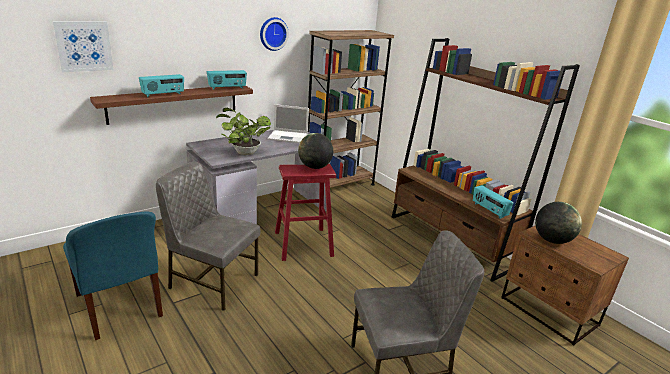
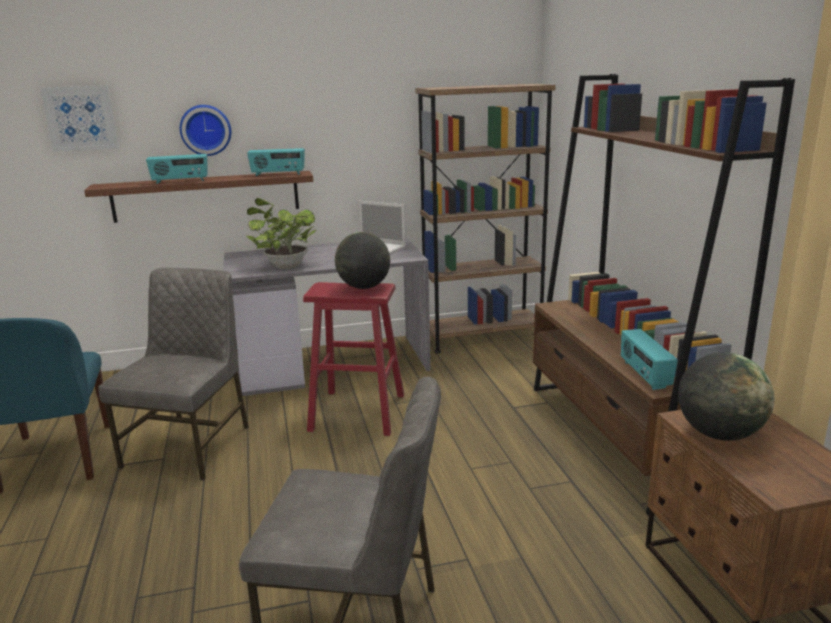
camera: 25 degrees right, 5 degrees down
grey chair [156,162,261,311] -> grey chair turned 60 degrees clockwise [98,268,249,480]
wall clock [260,17,289,51] -> wall clock moved to [180,105,231,156]

